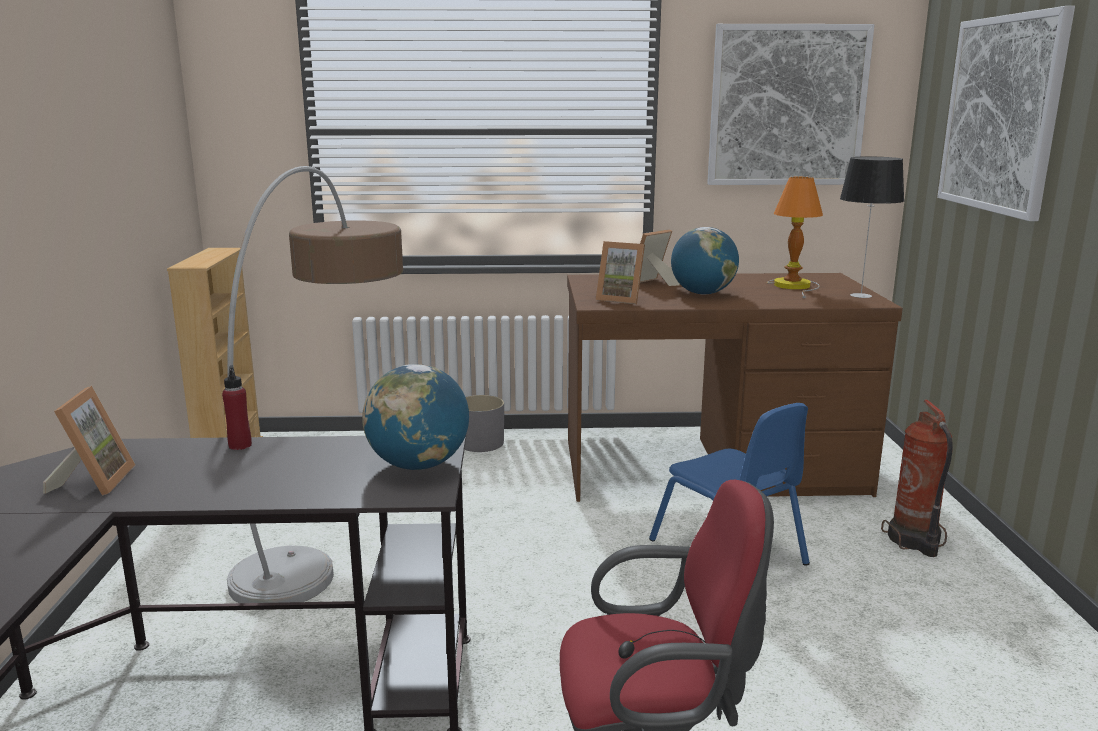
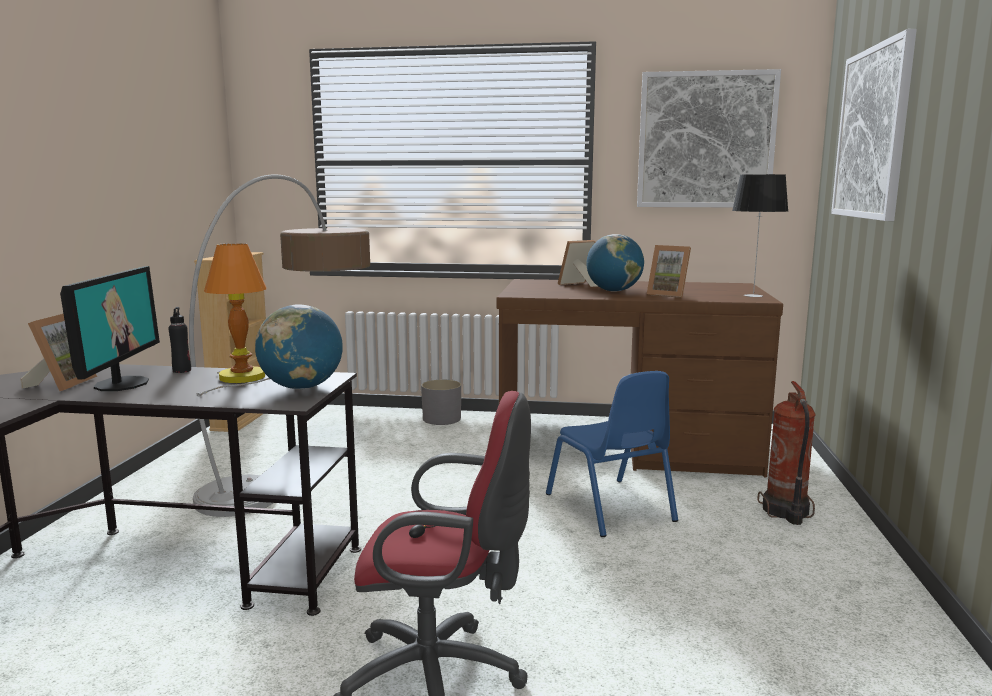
camera: 10 degrees right, 5 degrees down
red bottle [222,365,252,450] -> black bottle [168,307,191,373]
picture frame [596,241,645,304] -> picture frame moved to [647,245,691,298]
table lamp [767,176,823,298] -> table lamp moved to [195,243,270,397]
none -> monitor [60,266,160,391]

